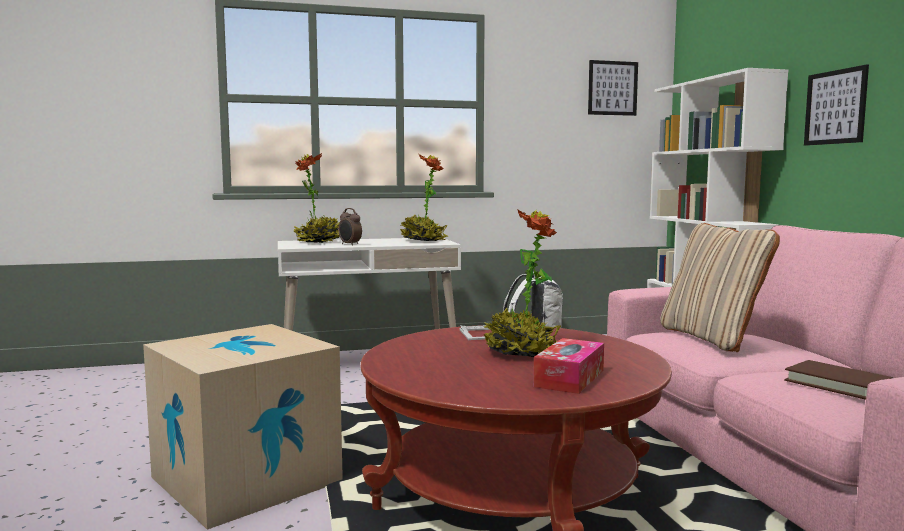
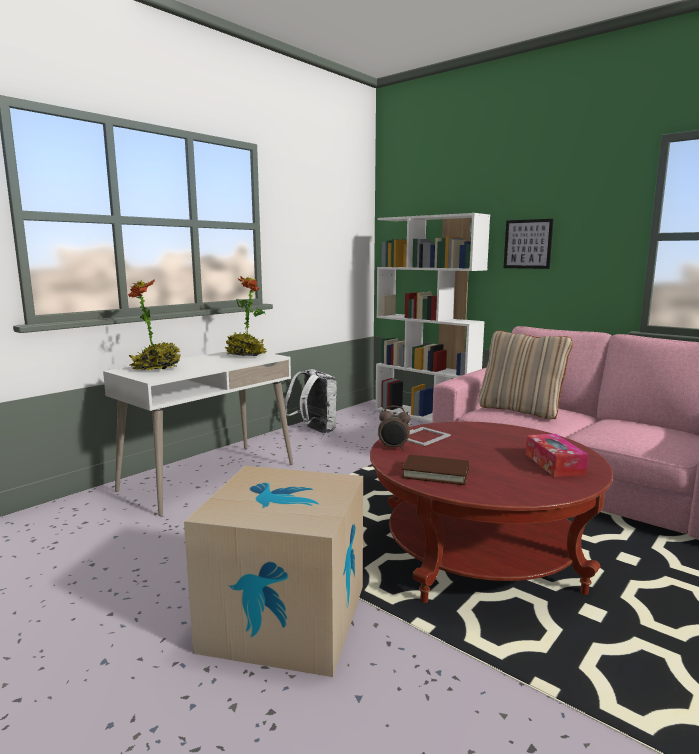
camera: 35 degrees left, 5 degrees up
alarm clock [338,208,362,246] -> alarm clock moved to [378,406,411,450]
potted plant [483,209,561,357] -> none
picture [588,60,638,116] -> none
brown book [784,360,893,400] -> brown book moved to [401,455,469,485]

